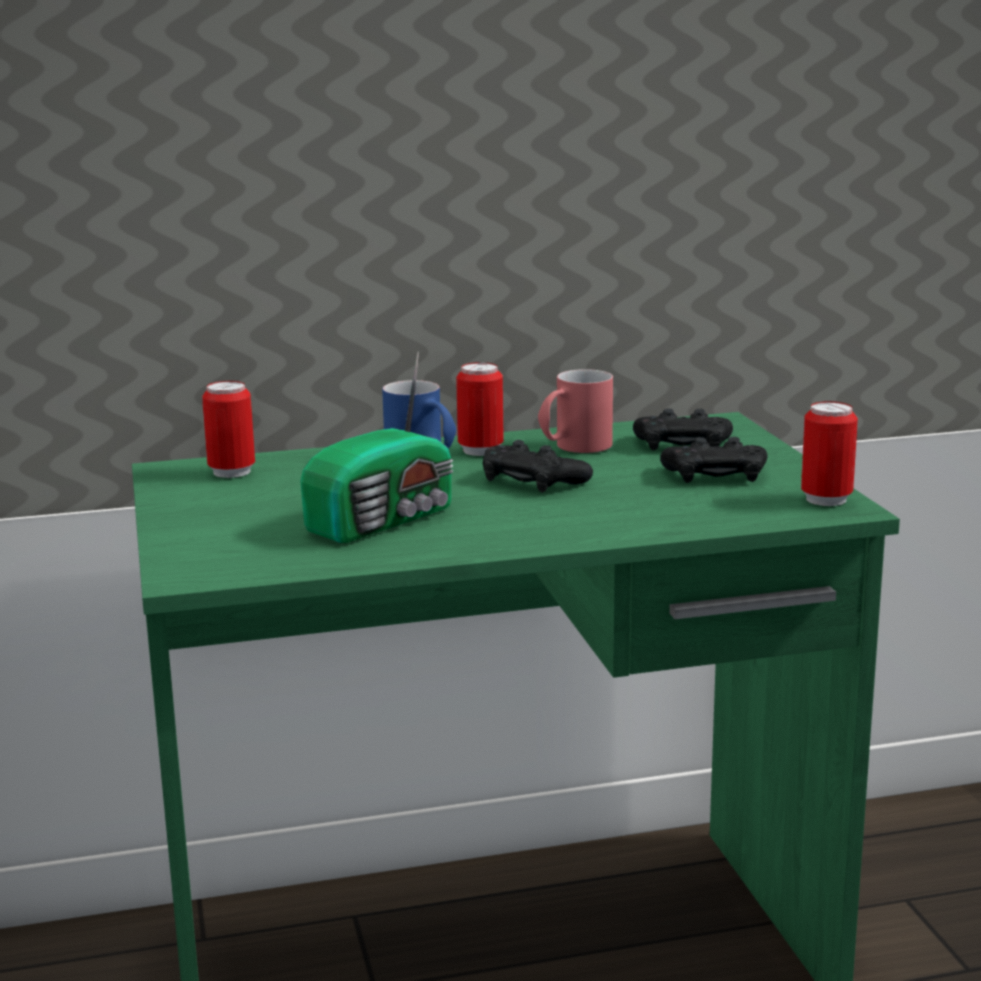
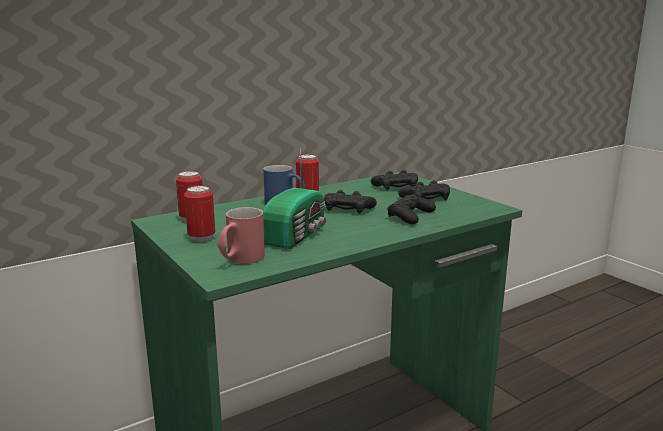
camera: 20 degrees left, 0 degrees up
red mug [538,369,613,453] -> red mug moved to [217,207,265,264]
can [801,401,858,506] -> can moved to [184,185,215,242]
none -> black game controller [387,194,436,224]

